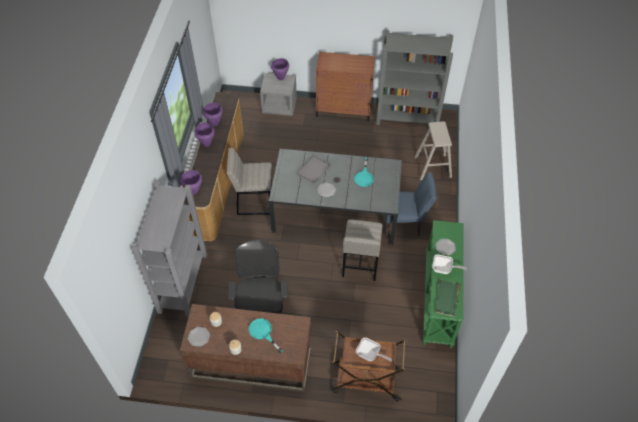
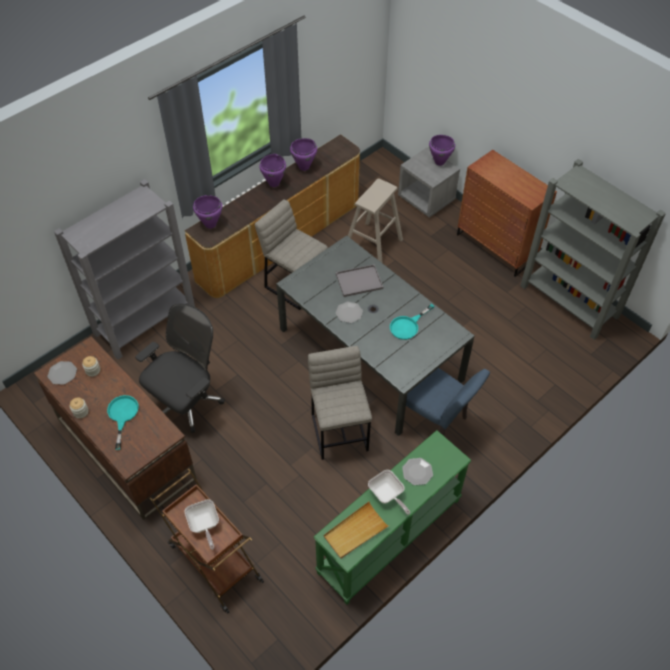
camera: 40 degrees right, 0 degrees up
grey chair [342,220,382,281] -> grey chair turned 120 degrees clockwise [308,346,372,460]
beige stool [415,121,452,180] -> beige stool moved to [348,179,403,263]
green tray [435,279,461,316] -> beige tray [323,501,389,559]

